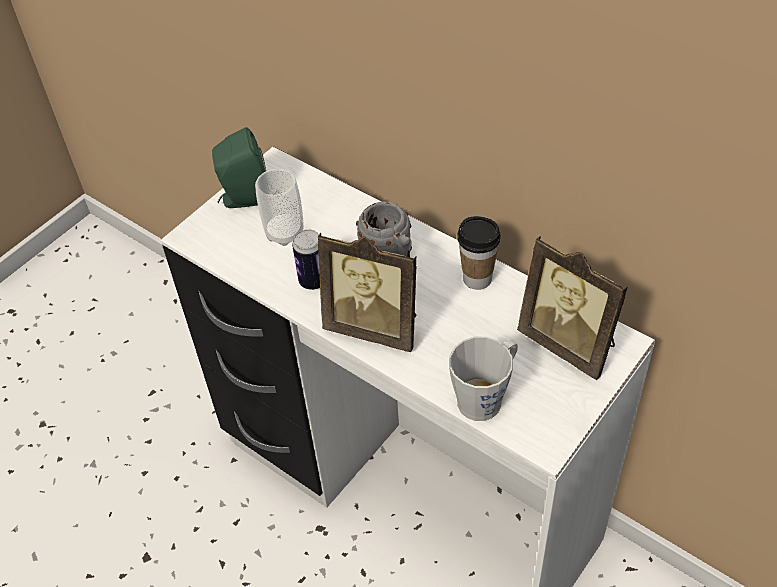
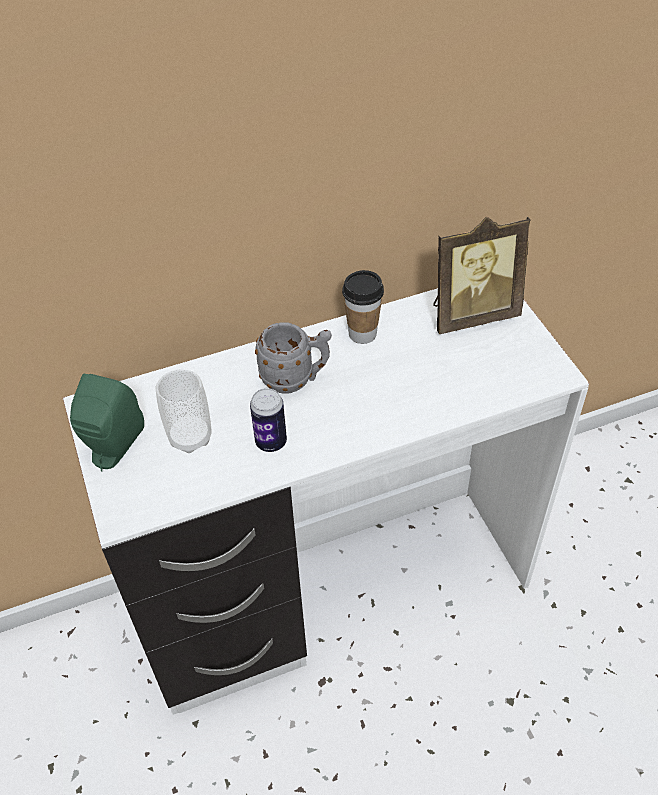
camera: 60 degrees left, 0 degrees up
picture frame [318,233,417,352] -> none
grey mug [449,337,518,421] -> none

